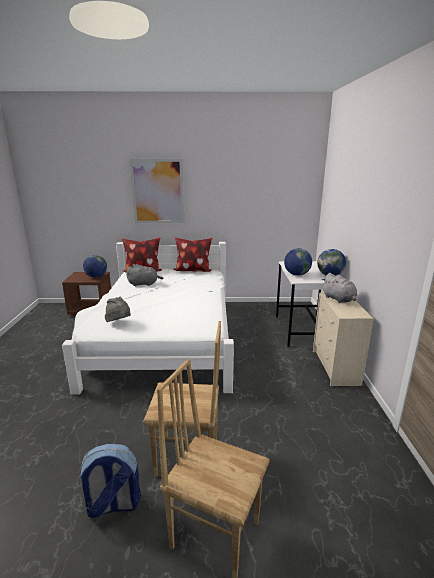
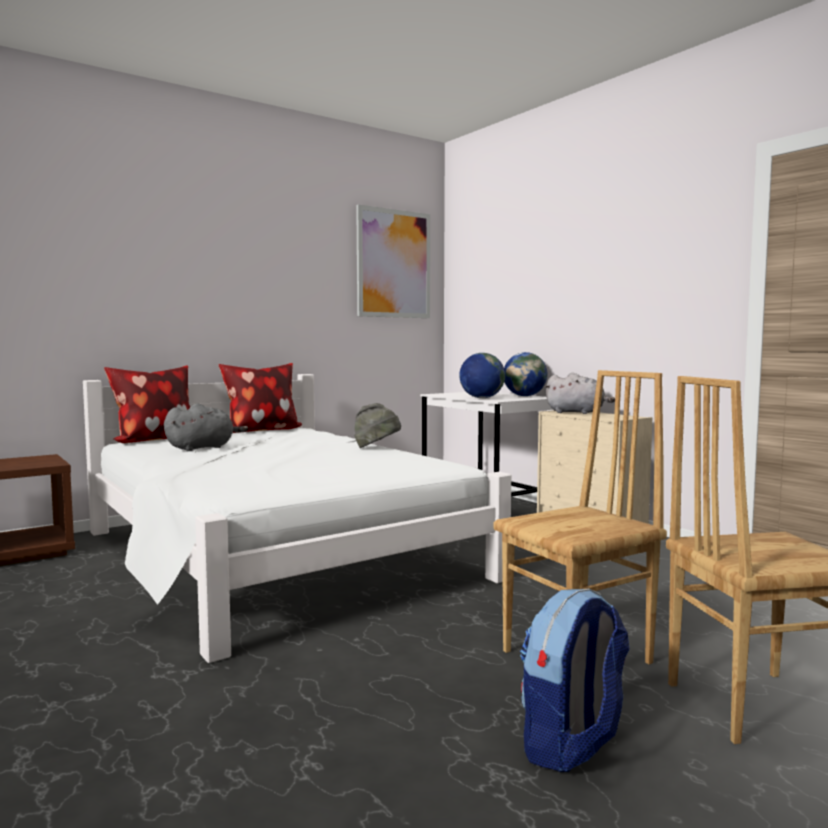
camera: 35 degrees left, 15 degrees down
globe [83,255,107,278] -> none
grey hat [105,297,131,322] -> grey hat moved to [354,403,401,448]
picture [130,159,184,223] -> picture moved to [356,204,430,318]

